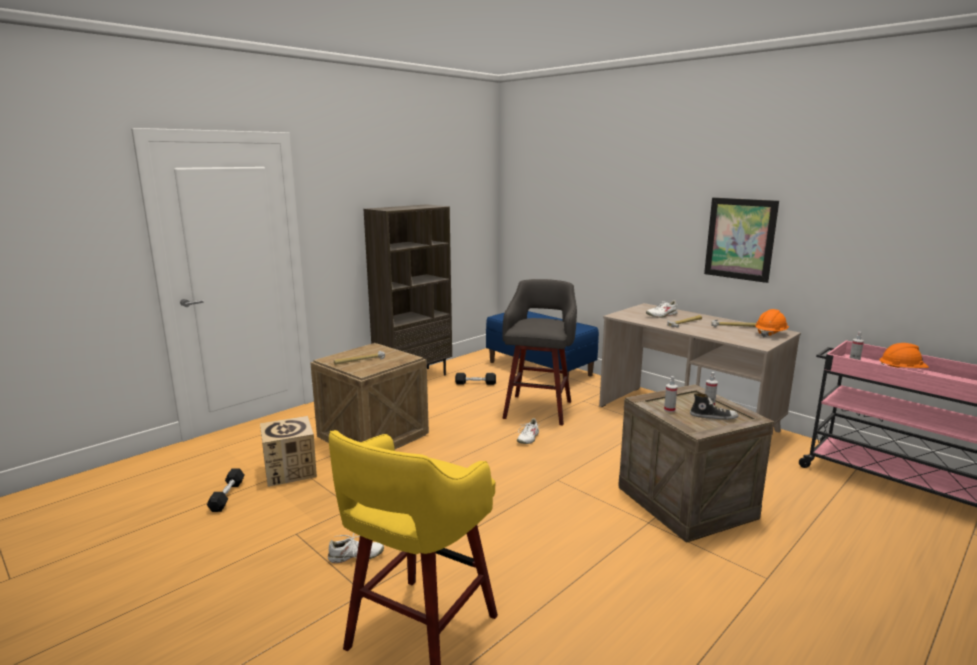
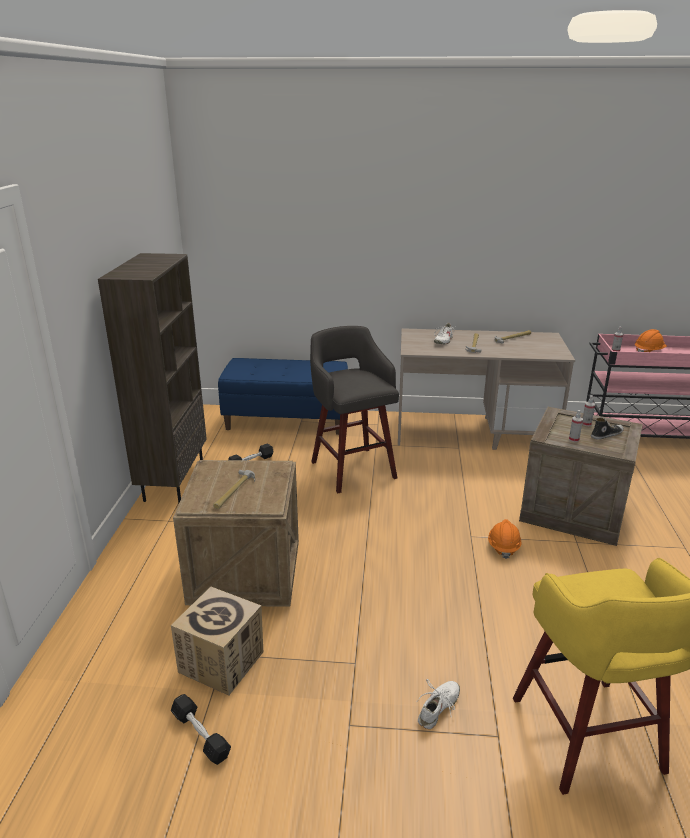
camera: 40 degrees left, 10 degrees up
white shoe [517,418,541,444] -> none
picture [704,197,779,283] -> none
orange hard hat [755,309,789,337] -> orange hard hat moved to [488,519,521,559]

